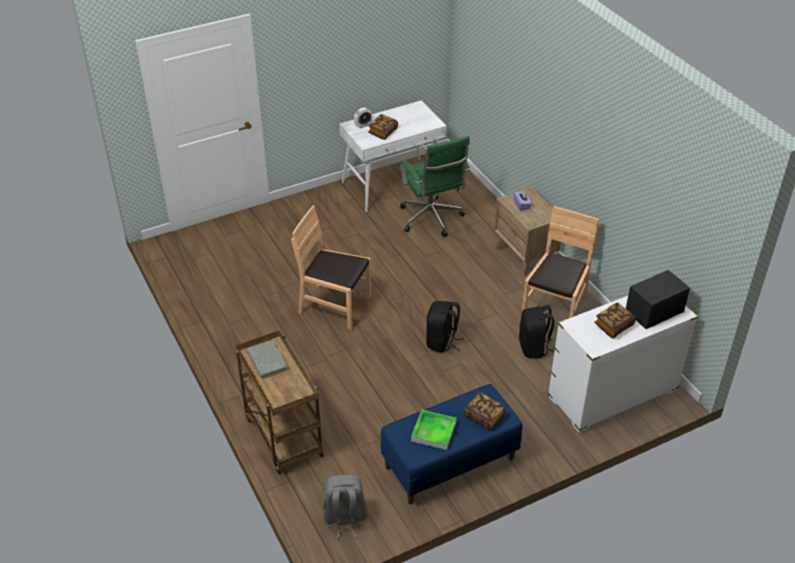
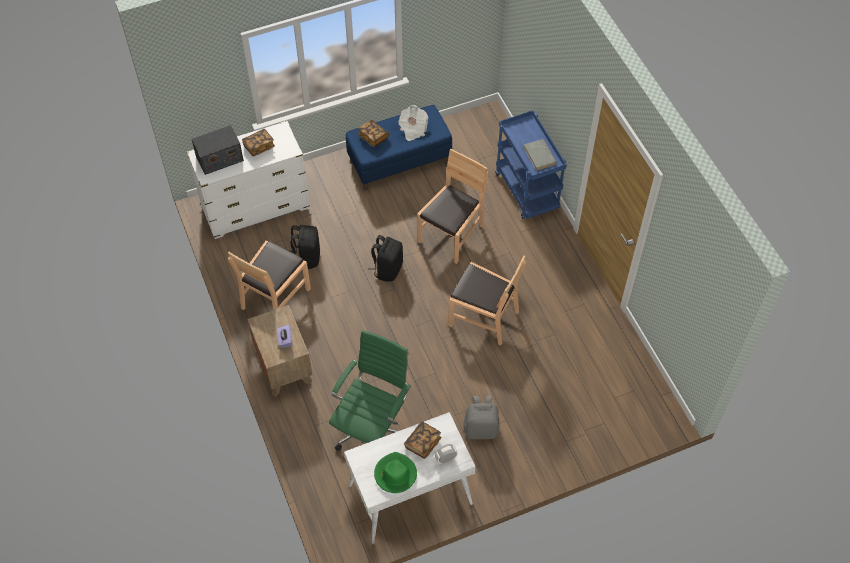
camera: 175 degrees left, 15 degrees up
brown cart [236,331,324,474] -> blue cart [495,110,567,219]
grey backpack [323,474,367,539] -> grey backpack moved to [463,396,500,440]
green office chair [398,136,470,237] -> green office chair turned 45 degrees clockwise [329,330,411,451]
tray [411,410,457,450] -> newspaper [398,105,428,141]
none -> green hat [374,452,417,493]
none -> brown chair [417,149,488,264]

